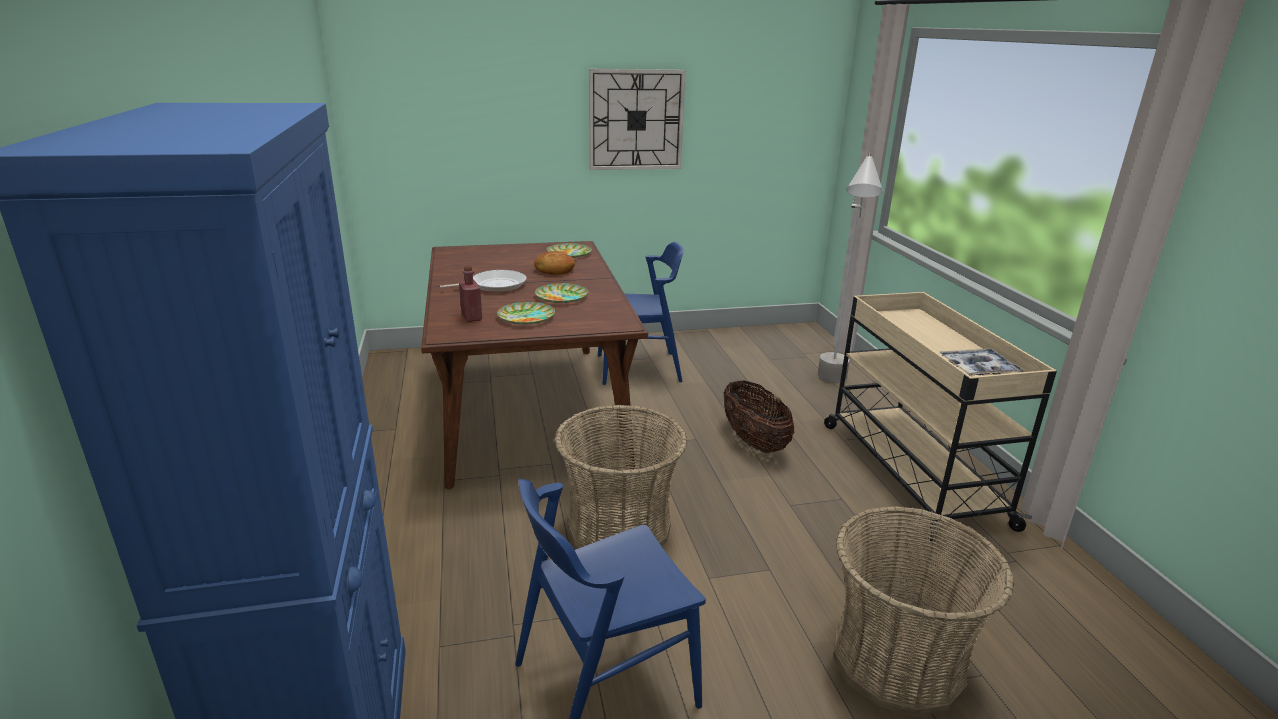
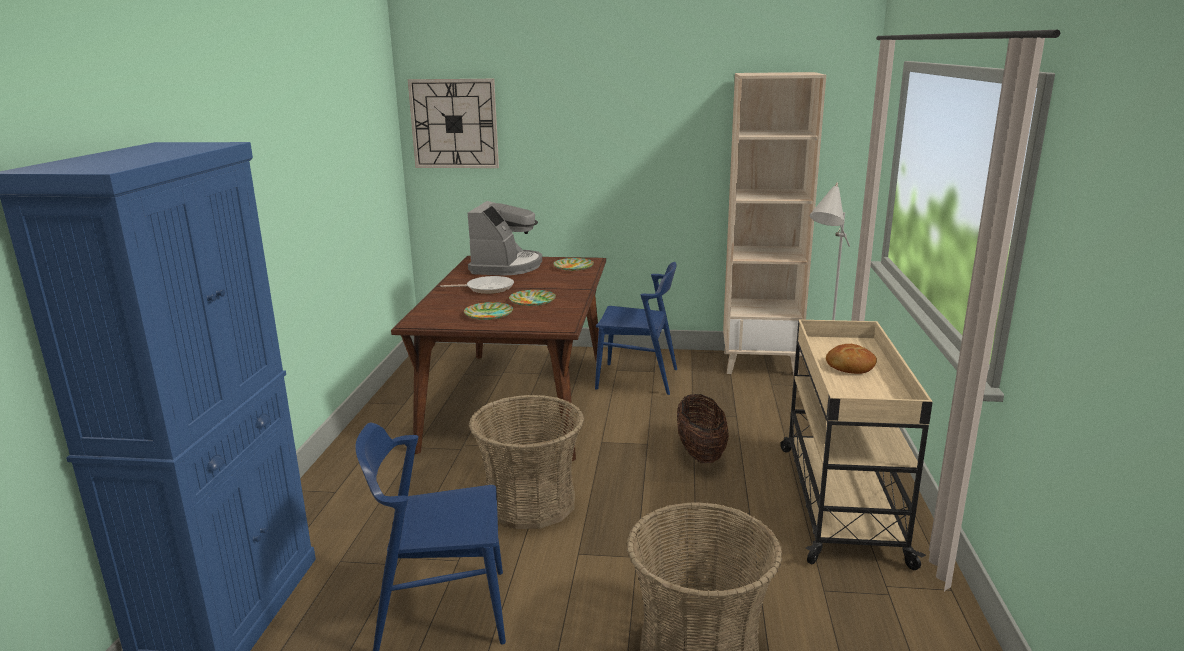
camera: 20 degrees right, 5 degrees down
red bottle [459,265,482,322] -> none
bread [534,251,575,275] -> bread moved to [826,344,877,374]
wall clock [589,69,686,170] -> wall clock moved to [408,79,499,168]
tray [939,349,1024,375] -> none
none -> coffee machine [468,201,542,276]
none -> beige bookcase [723,72,826,375]

